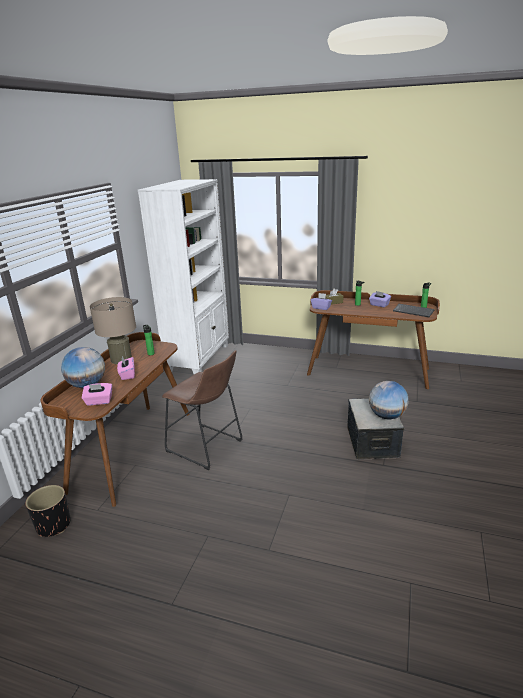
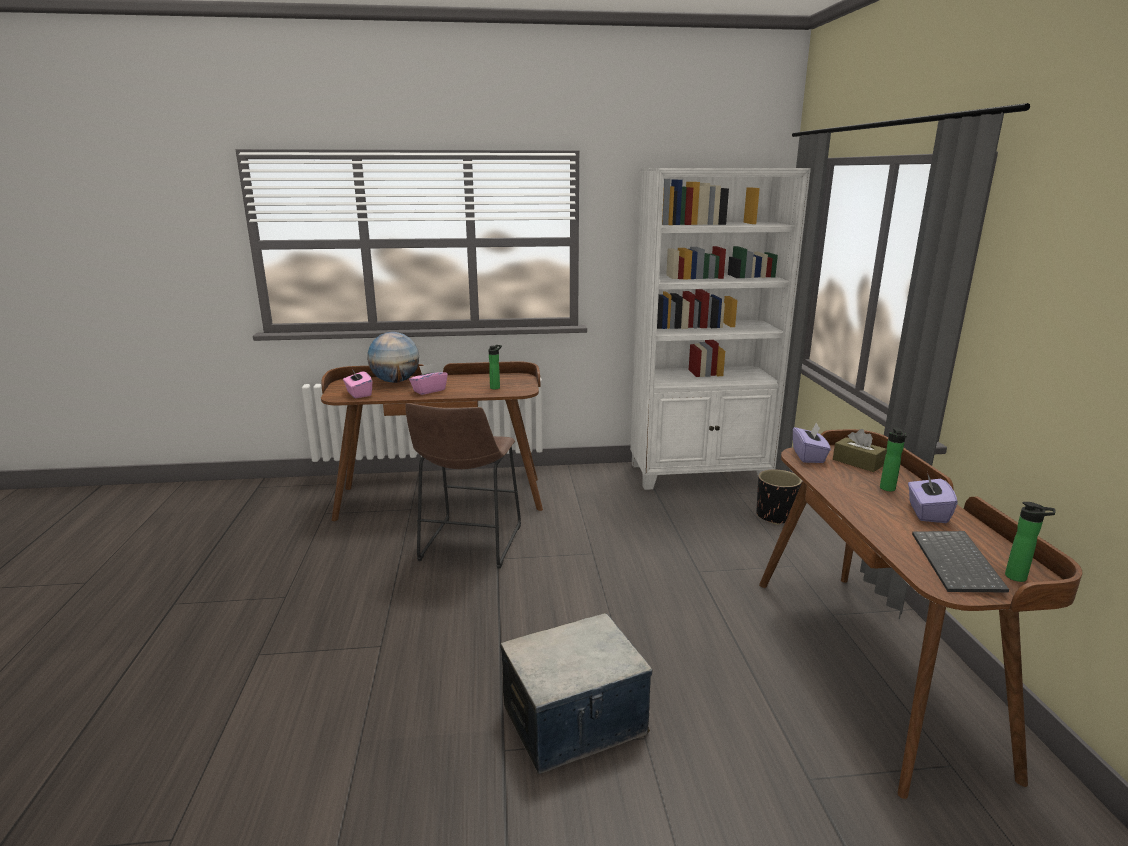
camera: 65 degrees right, 5 degrees down
black planter [25,485,71,537] -> black planter moved to [756,469,802,525]
beige table lamp [90,297,136,364] -> none
globe [369,381,409,419] -> none

